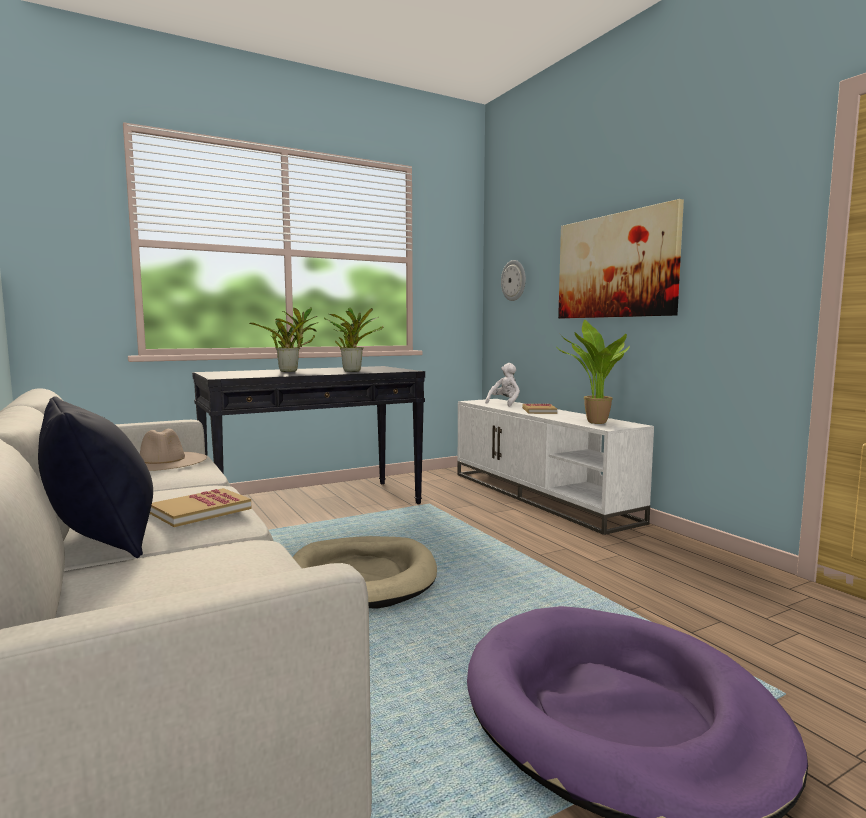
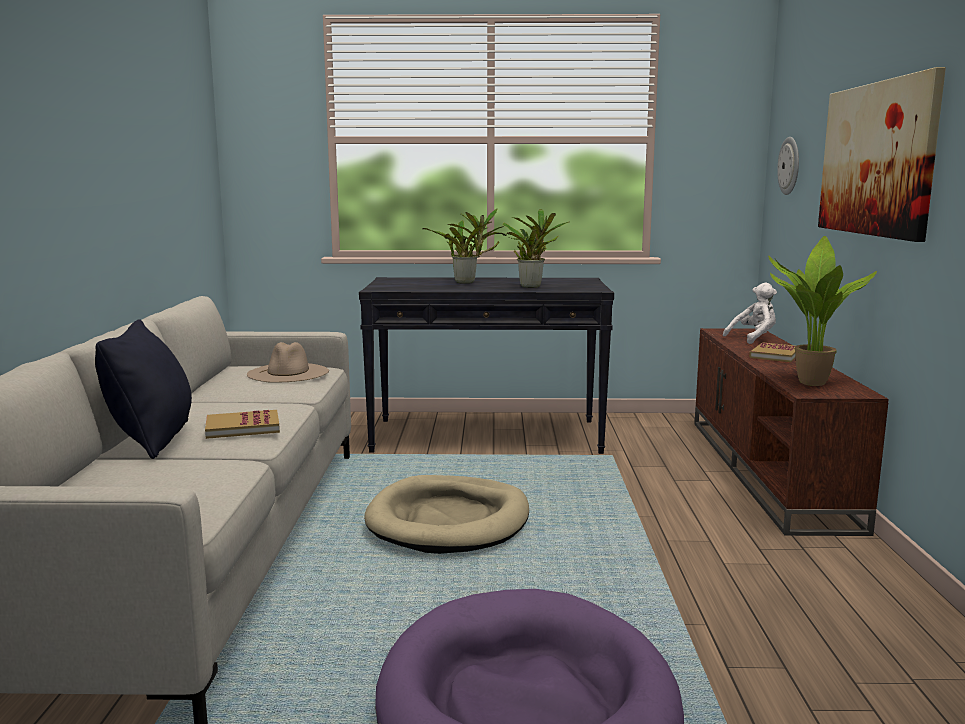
camera: 30 degrees right, 5 degrees up
white tv stand [457,399,654,535] -> brown tv stand [694,328,889,536]

